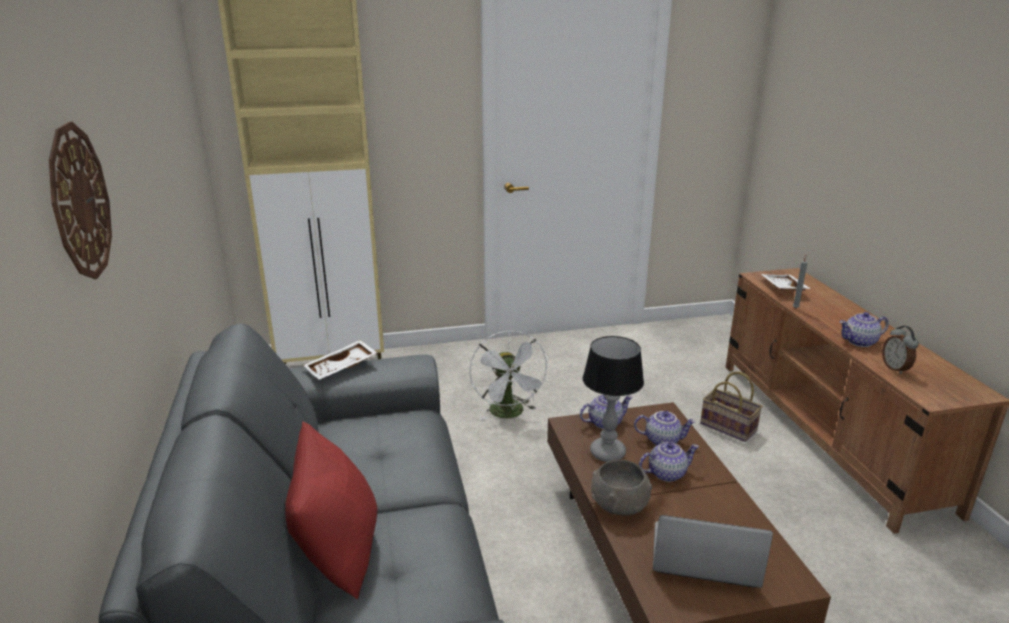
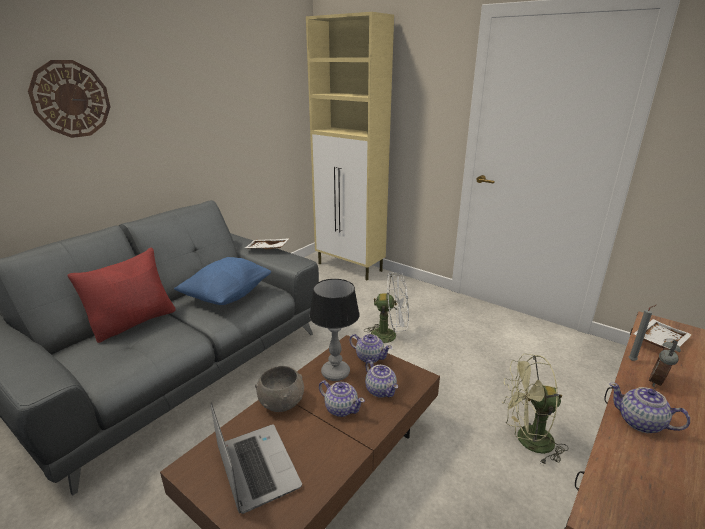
camera: 50 degrees right, 0 degrees up
white fan [469,330,548,420] -> white fan turned 120 degrees counterclockwise [364,272,409,350]
basket [700,372,763,442] -> green fan [502,354,569,465]
alarm clock [882,326,919,374] -> alarm clock moved to [649,340,681,387]
none -> blue pillow [174,257,271,305]

